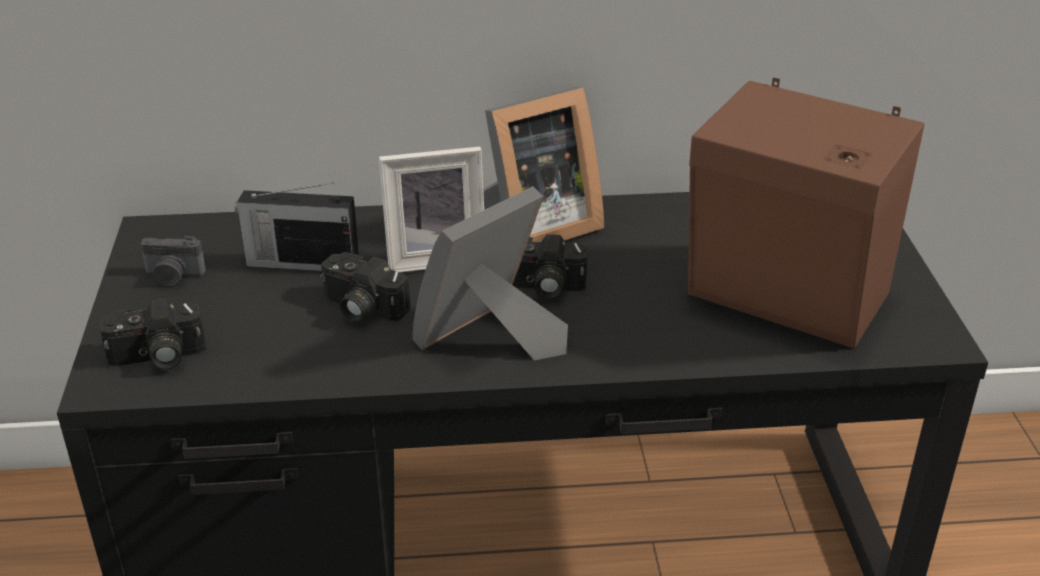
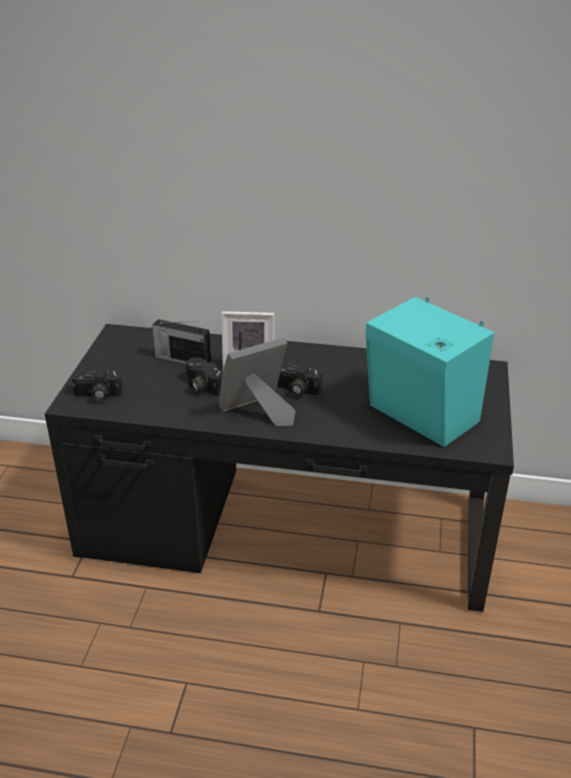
camera: 15 degrees right, 0 degrees up
camera [141,236,206,287] -> none
picture frame [483,87,604,242] -> none
brown speaker [688,77,925,348] -> turquoise speaker [365,297,494,447]

